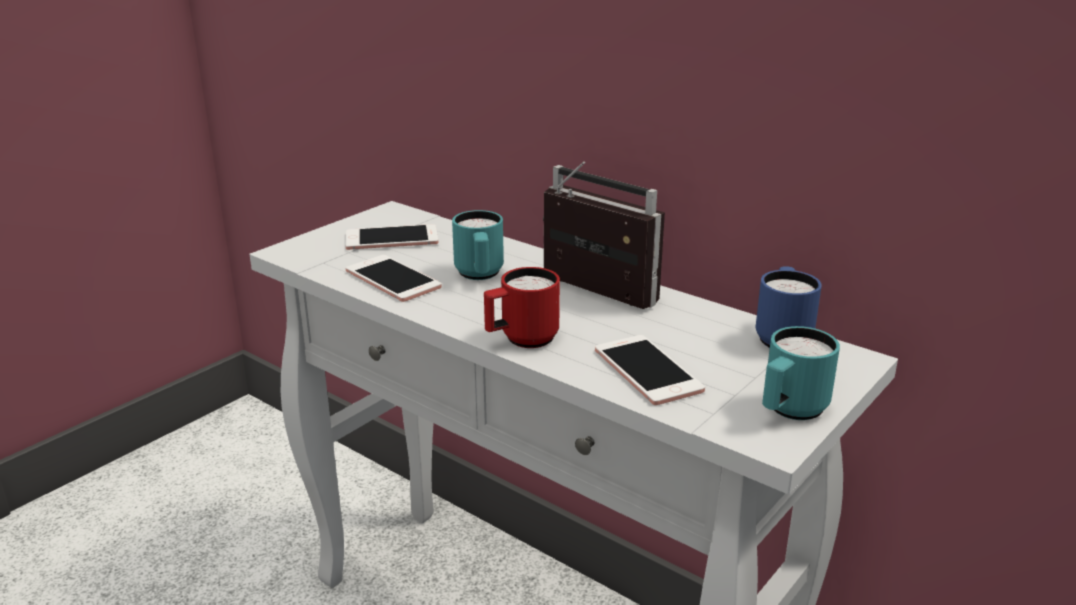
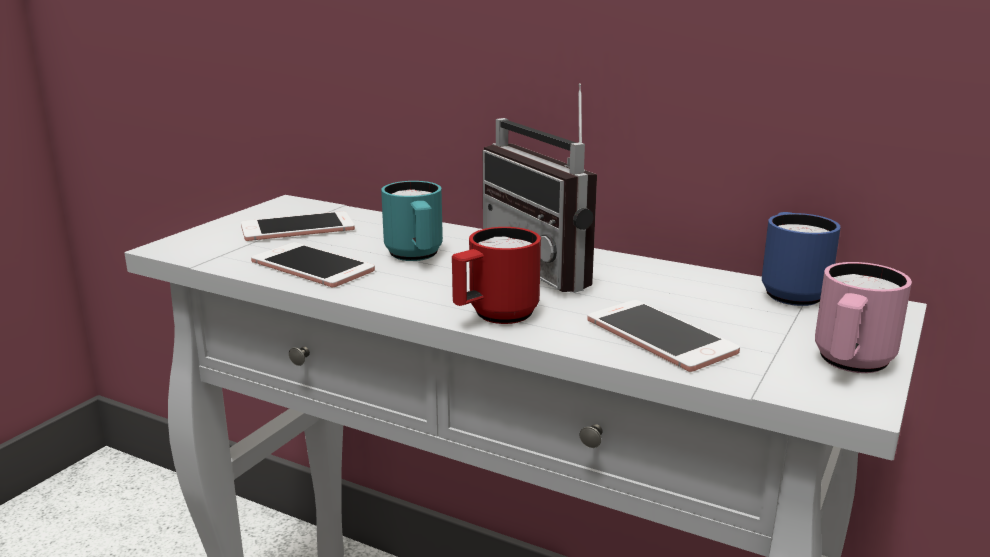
camera: 10 degrees left, 5 degrees down
radio [543,161,665,309] -> radio turned 150 degrees counterclockwise [483,83,597,293]
turquoise mug [762,326,840,420] -> pink mug [815,262,912,373]

